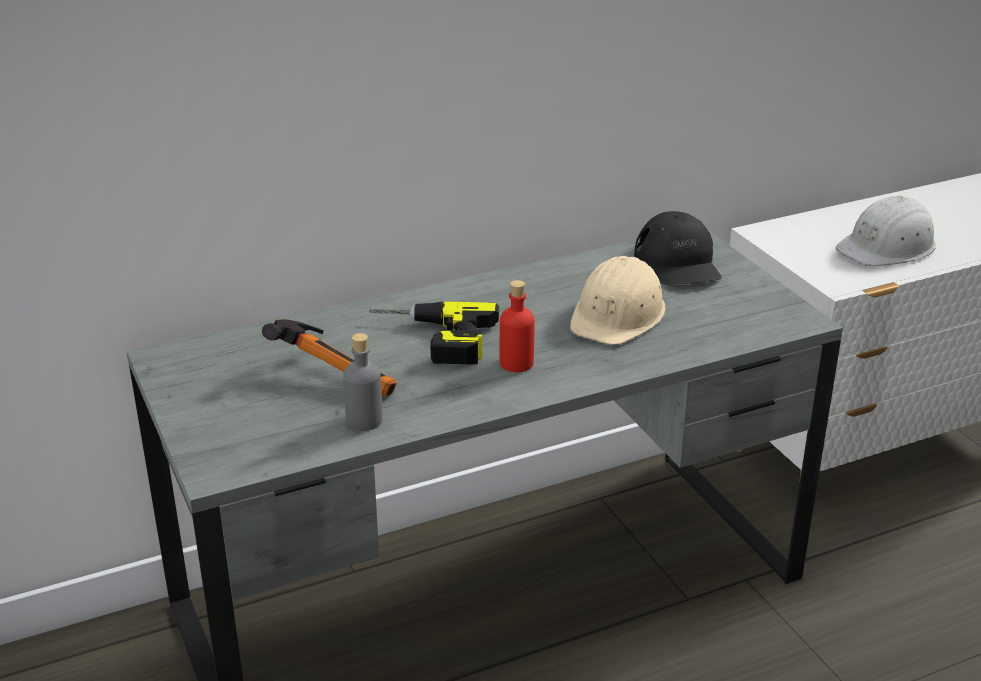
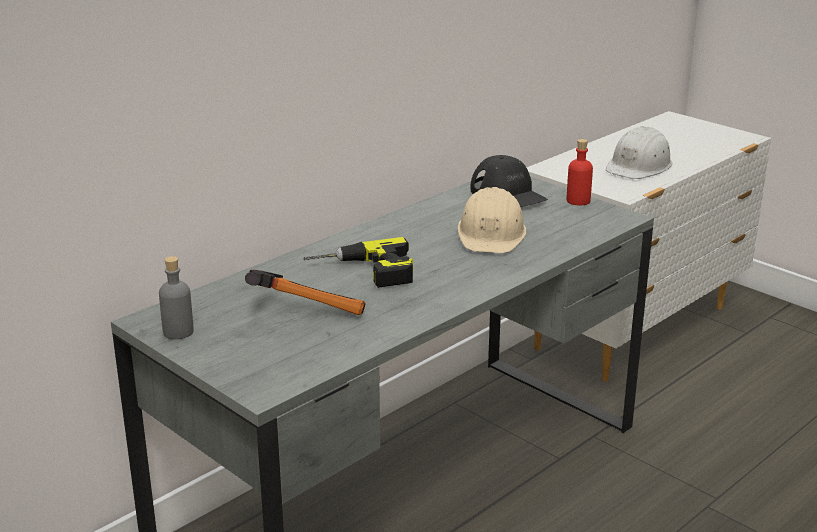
camera: 20 degrees left, 5 degrees down
grey bottle [343,333,382,431] -> grey bottle moved to [159,256,194,339]
red bottle [500,280,535,372] -> red bottle moved to [567,139,593,205]

